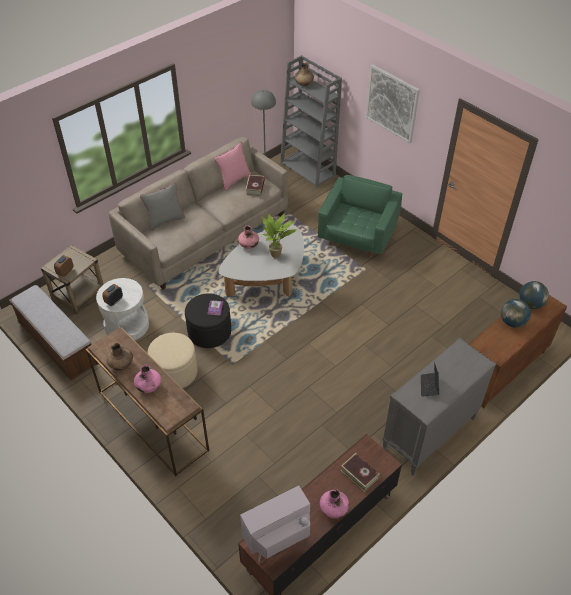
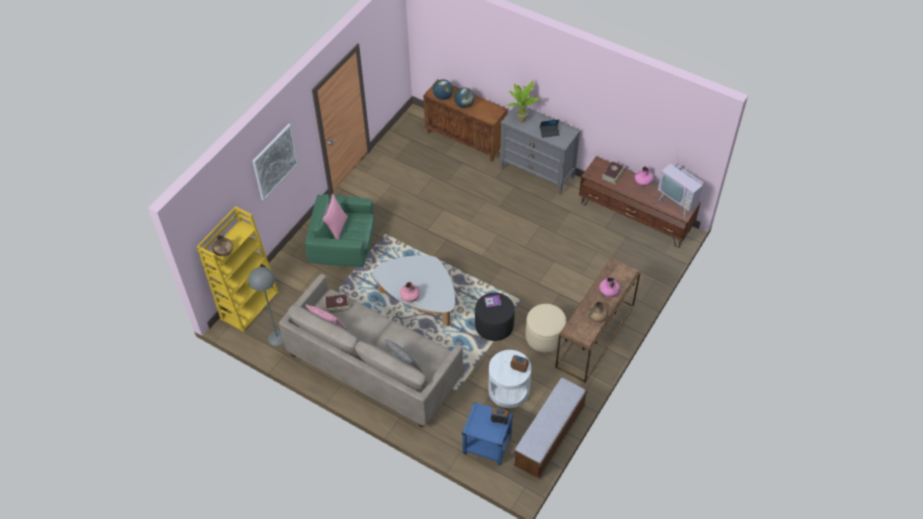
camera: 105 degrees left, 5 degrees up
beige side table [41,245,104,315] -> blue side table [462,402,513,466]
potted plant [262,214,297,258] -> potted plant moved to [507,81,541,122]
grey bookcase [280,55,342,187] -> yellow bookcase [197,206,279,332]
none -> pink pillow [323,194,348,239]

